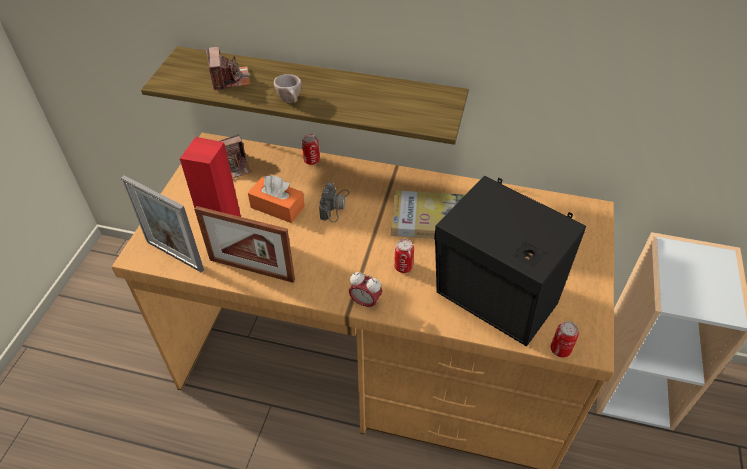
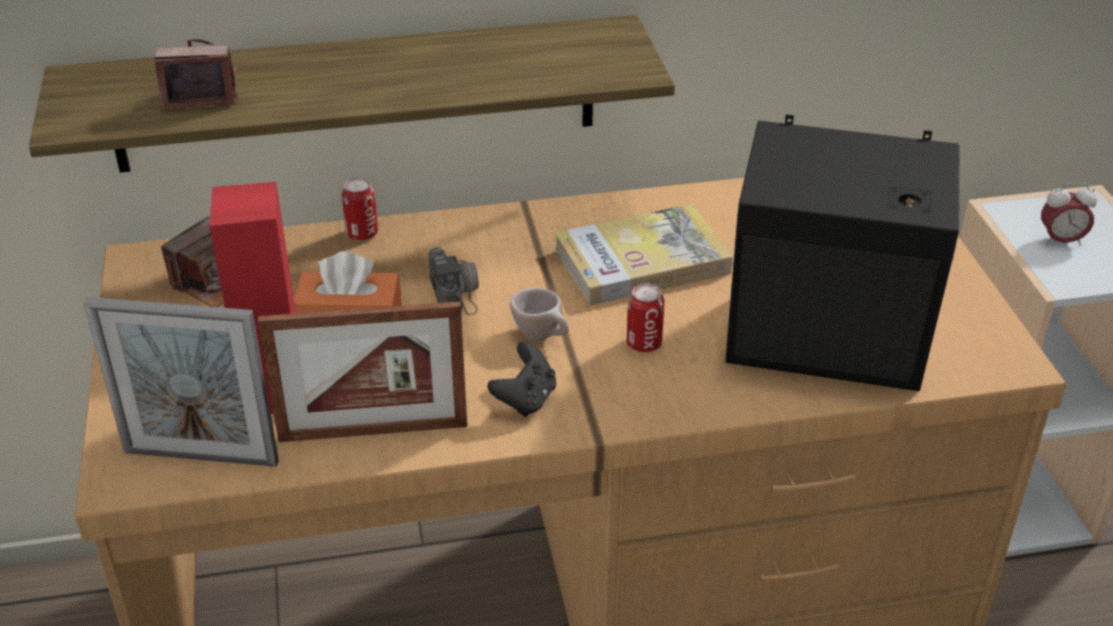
camera: 25 degrees left, 10 degrees down
camera [206,47,250,91] -> camera turned 60 degrees counterclockwise [154,39,239,109]
beige cup [274,74,302,103] -> beige cup moved to [510,288,569,340]
alarm clock [349,272,382,310] -> alarm clock moved to [1041,183,1097,246]
can [550,321,579,357] -> none
none -> black game controller [487,341,556,417]

